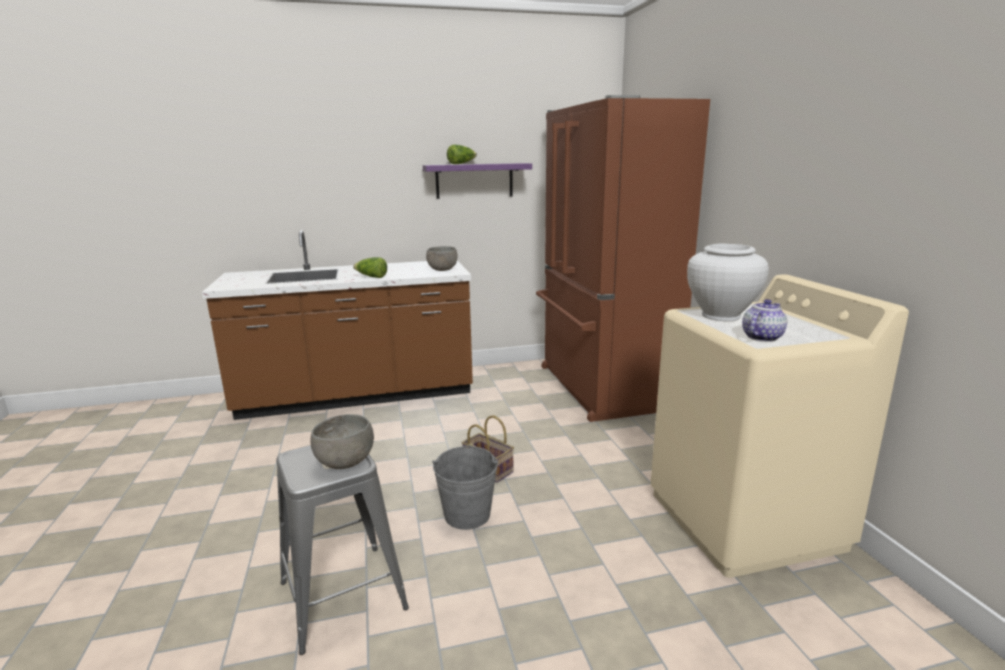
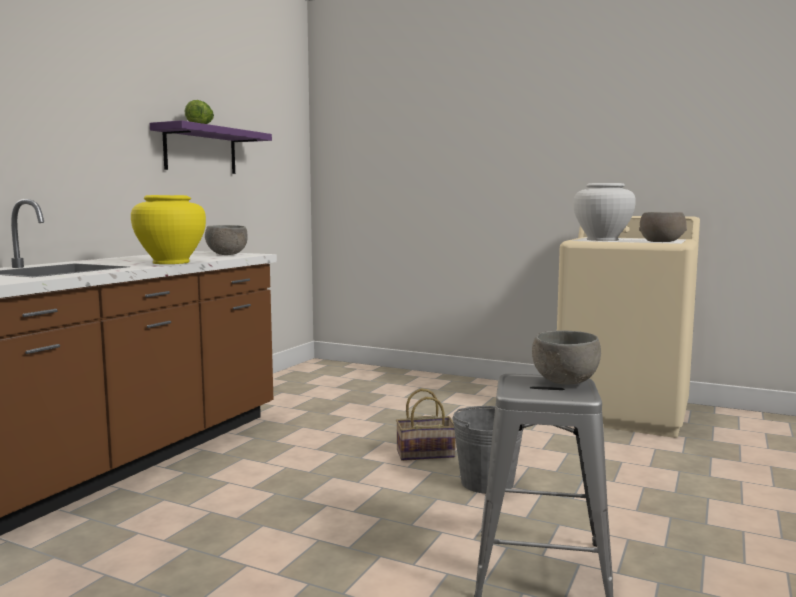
camera: 50 degrees left, 10 degrees down
lettuce [353,257,387,278] -> yellow vase [131,195,206,264]
brown fridge [536,95,710,422] -> none
teapot [742,299,787,342] -> grey bowl [639,212,687,242]

